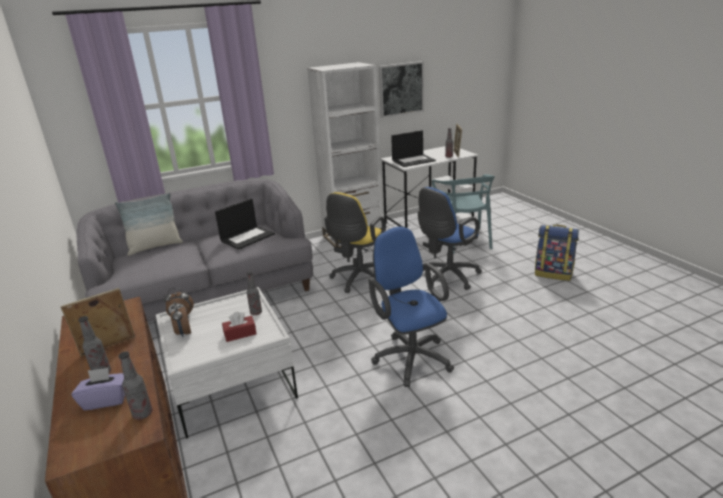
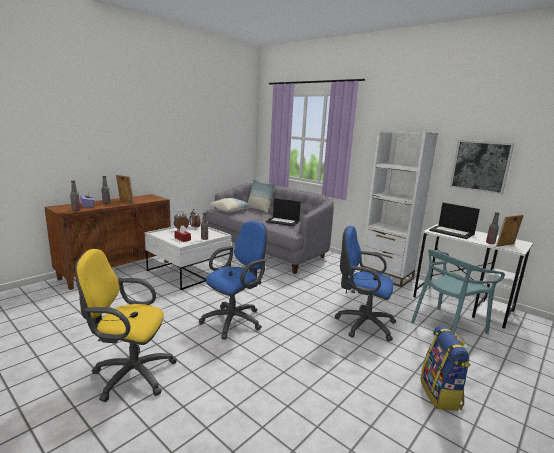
camera: 65 degrees right, 10 degrees down
yellow office chair [324,192,386,293] -> yellow office chair moved to [75,249,177,402]
none -> pillow [210,198,252,213]

